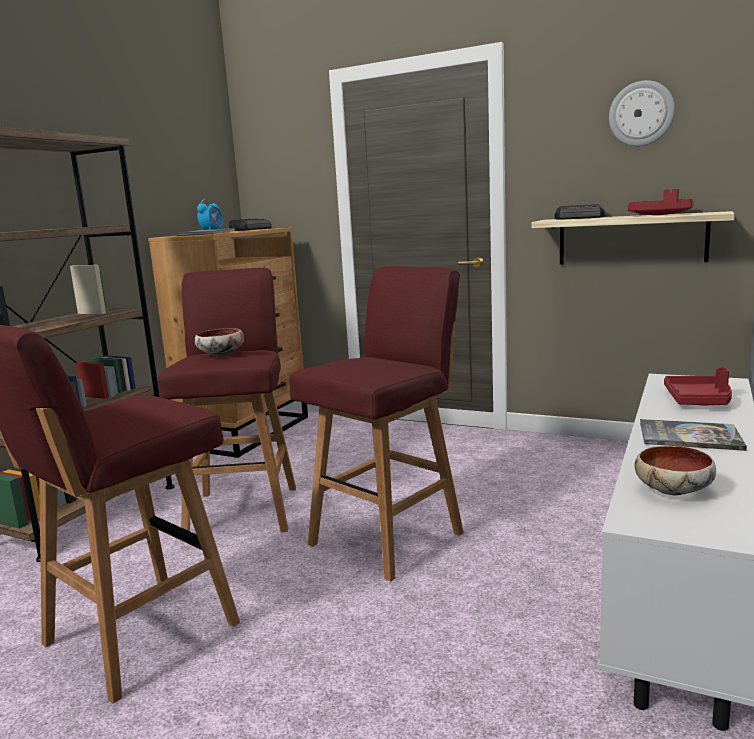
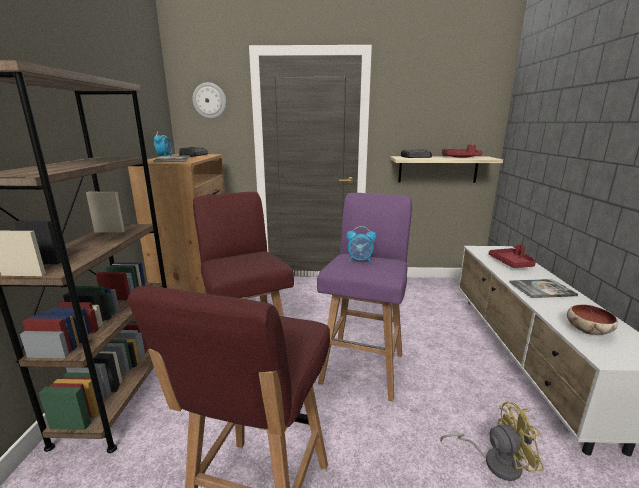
camera: 25 degrees left, 5 degrees up
bowl [195,328,244,356] -> none
red stool [289,266,464,582] -> purple stool [317,193,412,401]
wall clock [609,80,675,146] -> wall clock moved to [192,82,226,119]
none -> alarm clock [346,226,376,263]
none -> yellow fan [440,402,544,481]

